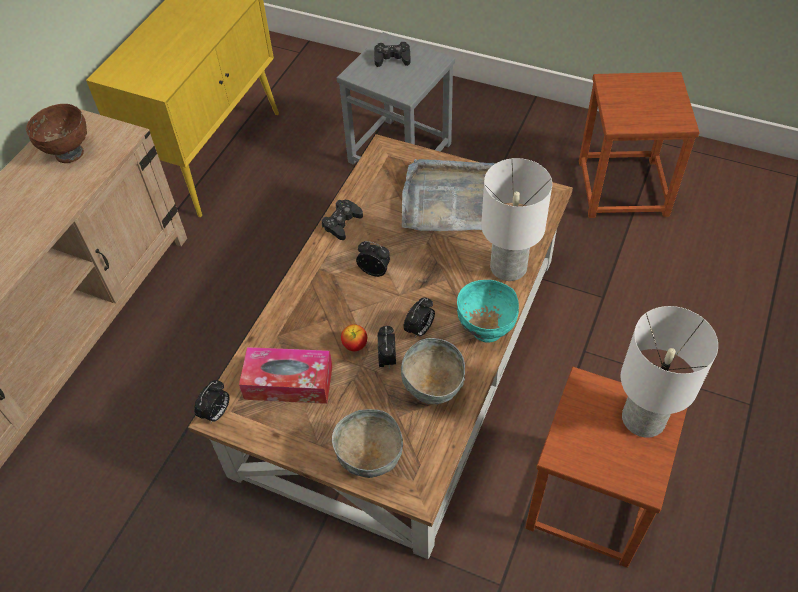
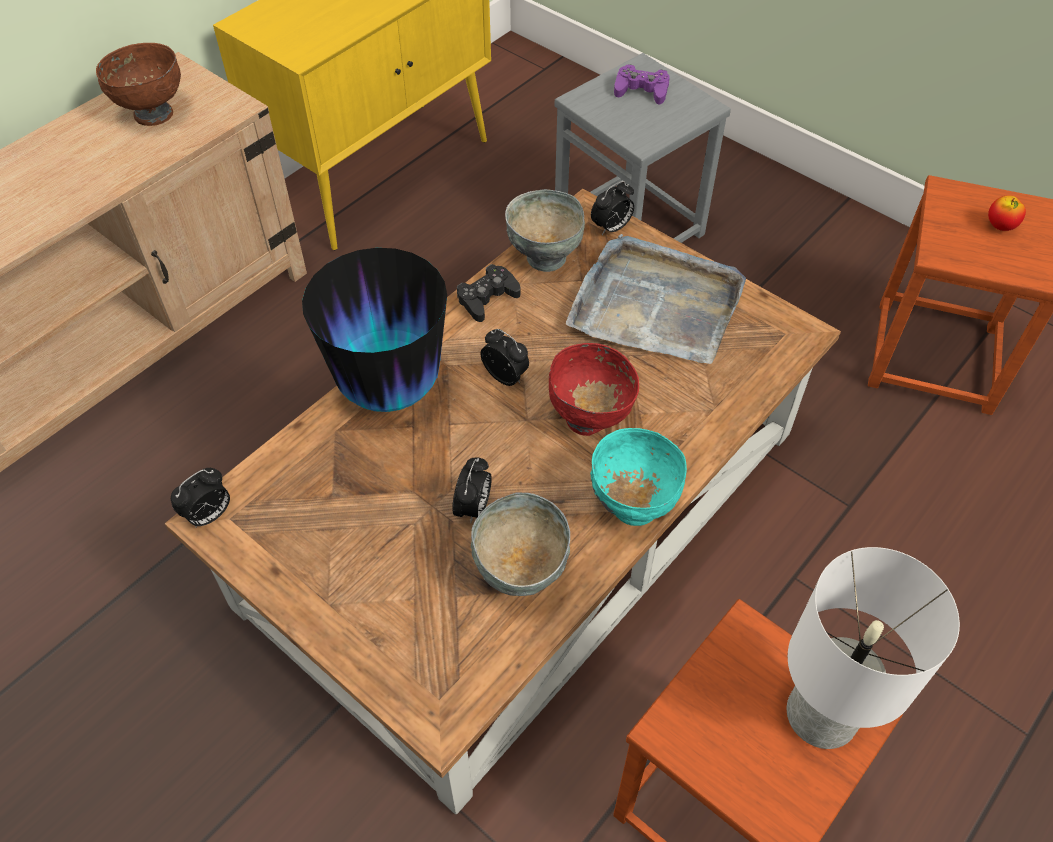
camera: 15 degrees right, 0 degrees up
tissue box [239,347,332,404] -> none
grey bowl [332,409,403,478] -> grey bowl moved to [505,189,585,272]
apple [341,324,367,351] -> apple moved to [988,195,1026,231]
black game controller [374,42,411,67] -> purple game controller [614,64,670,104]
alarm clock [403,298,435,338] -> alarm clock moved to [591,181,634,235]
white table lamp [481,158,552,281] -> none
none -> vase [302,248,447,412]
none -> red bowl [549,343,639,436]

